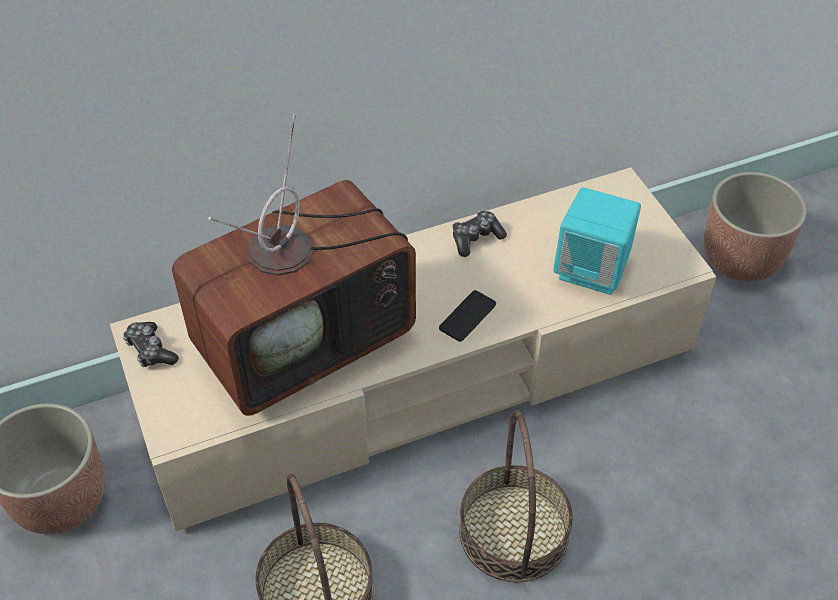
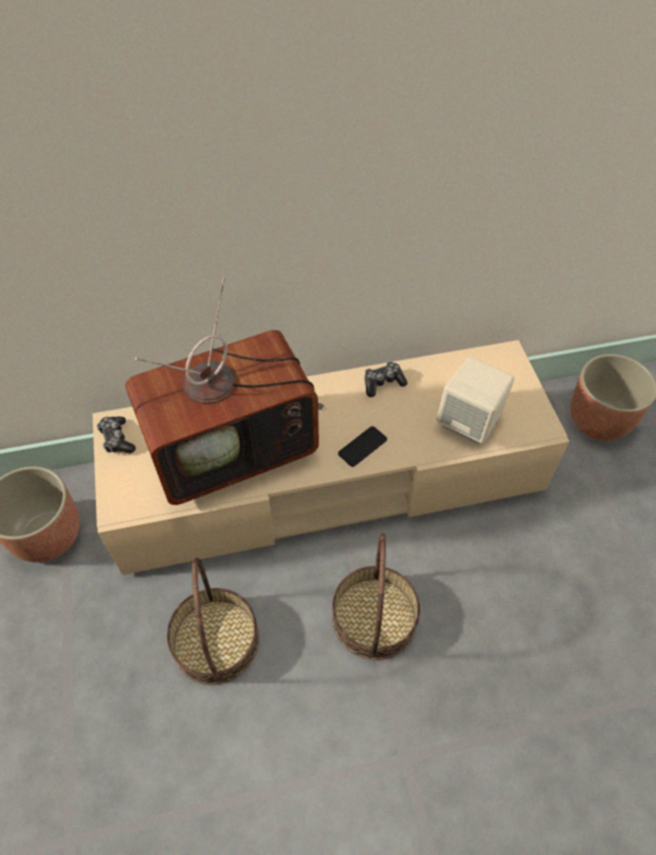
camera: 10 degrees right, 5 degrees up
turquoise speaker [553,187,641,295] -> beige speaker [437,357,515,445]

